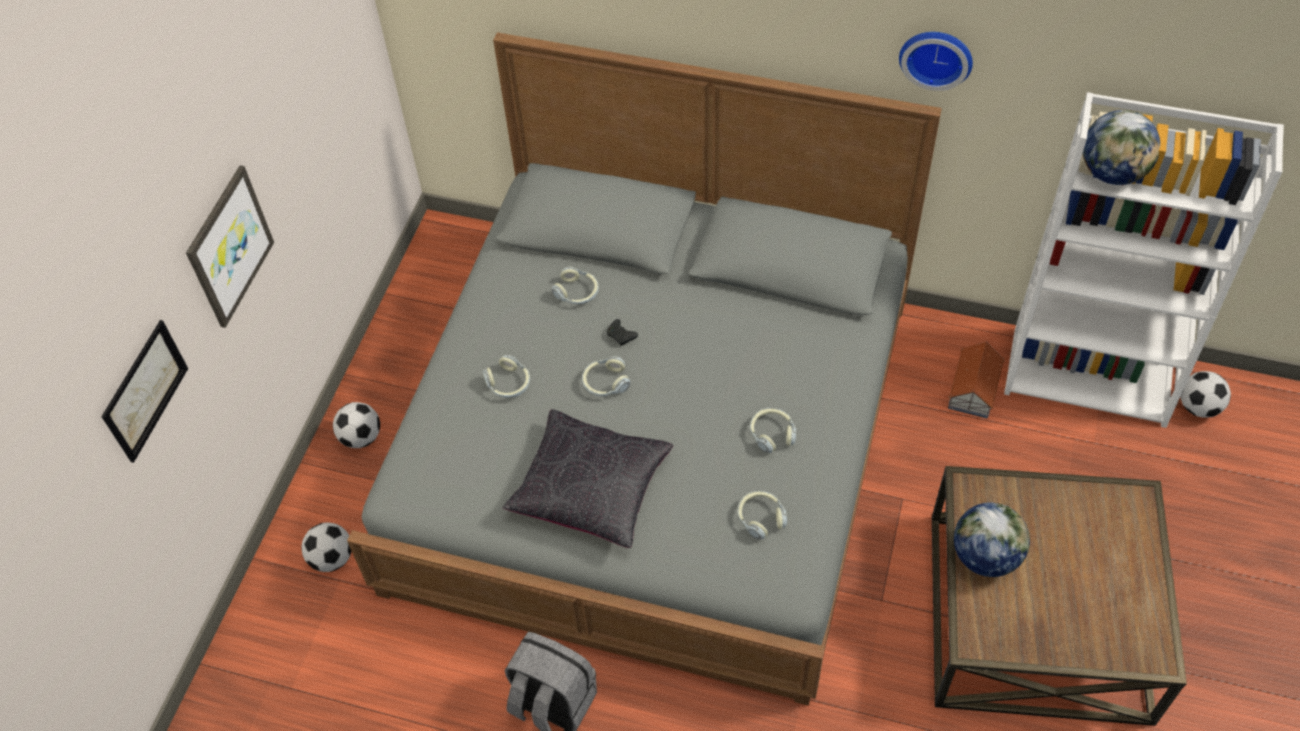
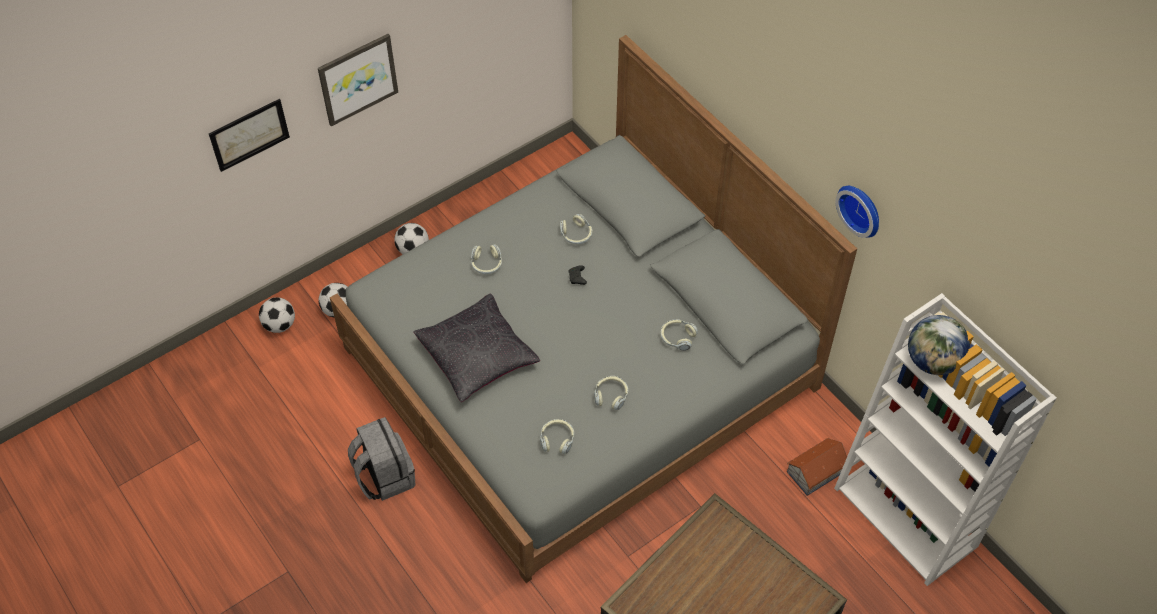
camera: 35 degrees right, 0 degrees up
headphones [582,356,630,396] -> headphones moved to [660,319,698,351]
globe [954,502,1030,577] -> none
football [1181,371,1231,418] -> football moved to [259,297,295,333]

